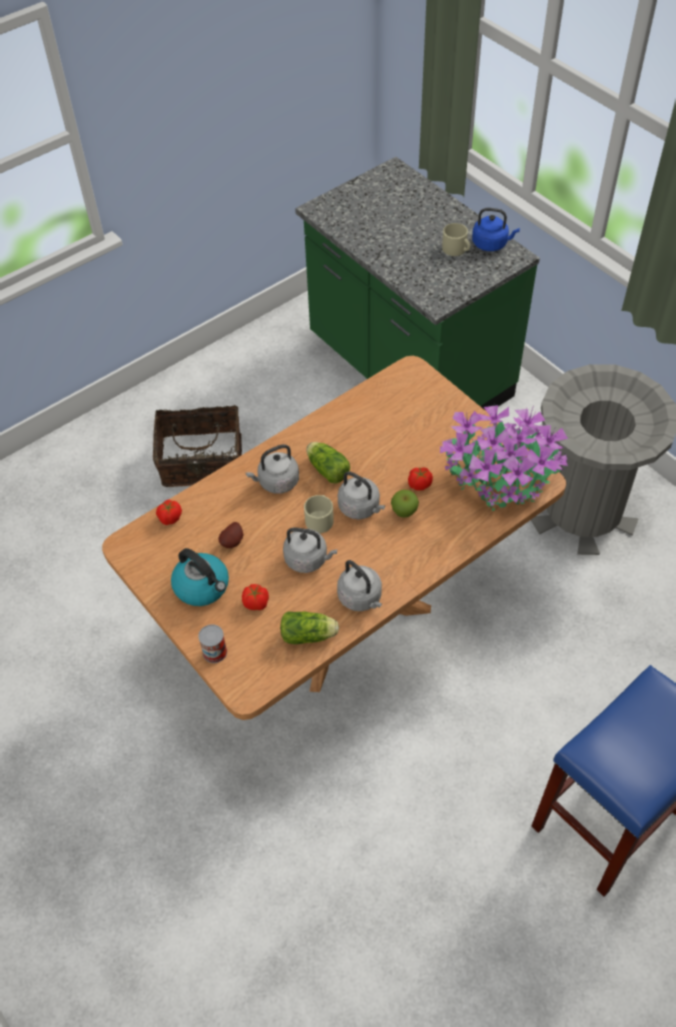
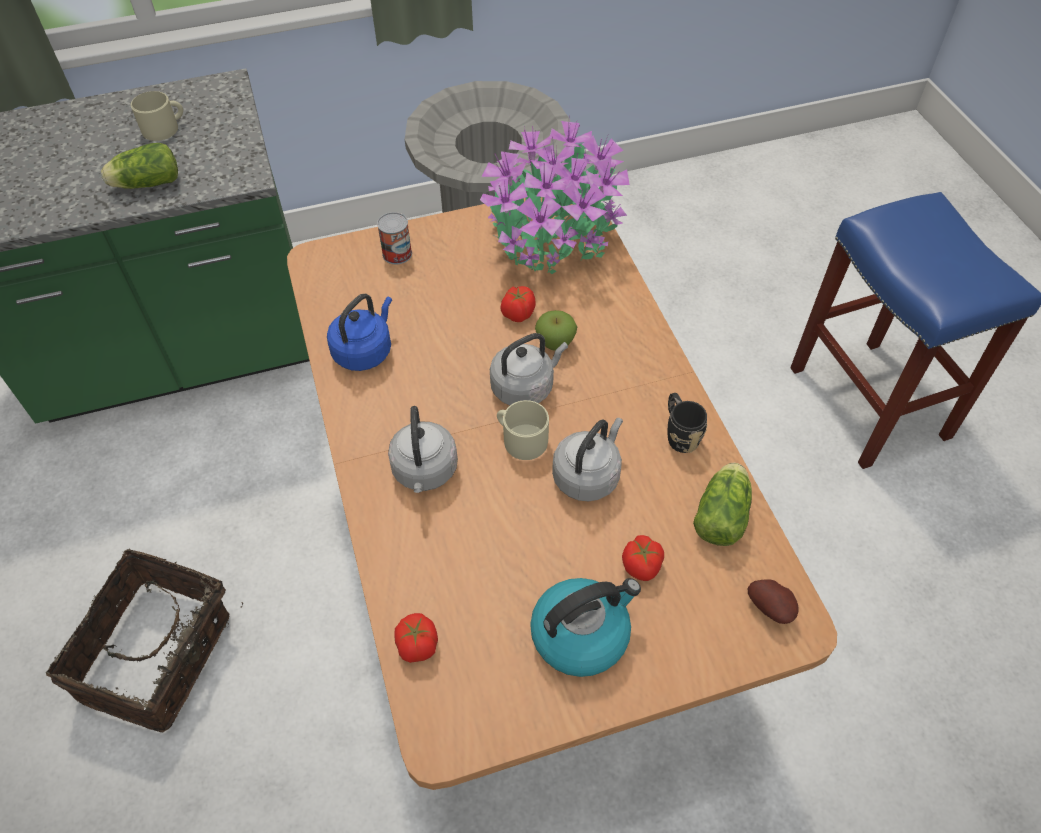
camera: 70 degrees left, 0 degrees up
can [198,624,227,663] -> can moved to [377,212,412,265]
potato [218,522,244,548] -> potato moved to [748,580,799,624]
lettuce [306,442,350,483] -> lettuce moved to [101,143,178,189]
grey kettle [337,560,382,611] -> black mug [668,393,708,453]
blue kettle [472,208,520,251] -> blue kettle moved to [327,294,392,371]

